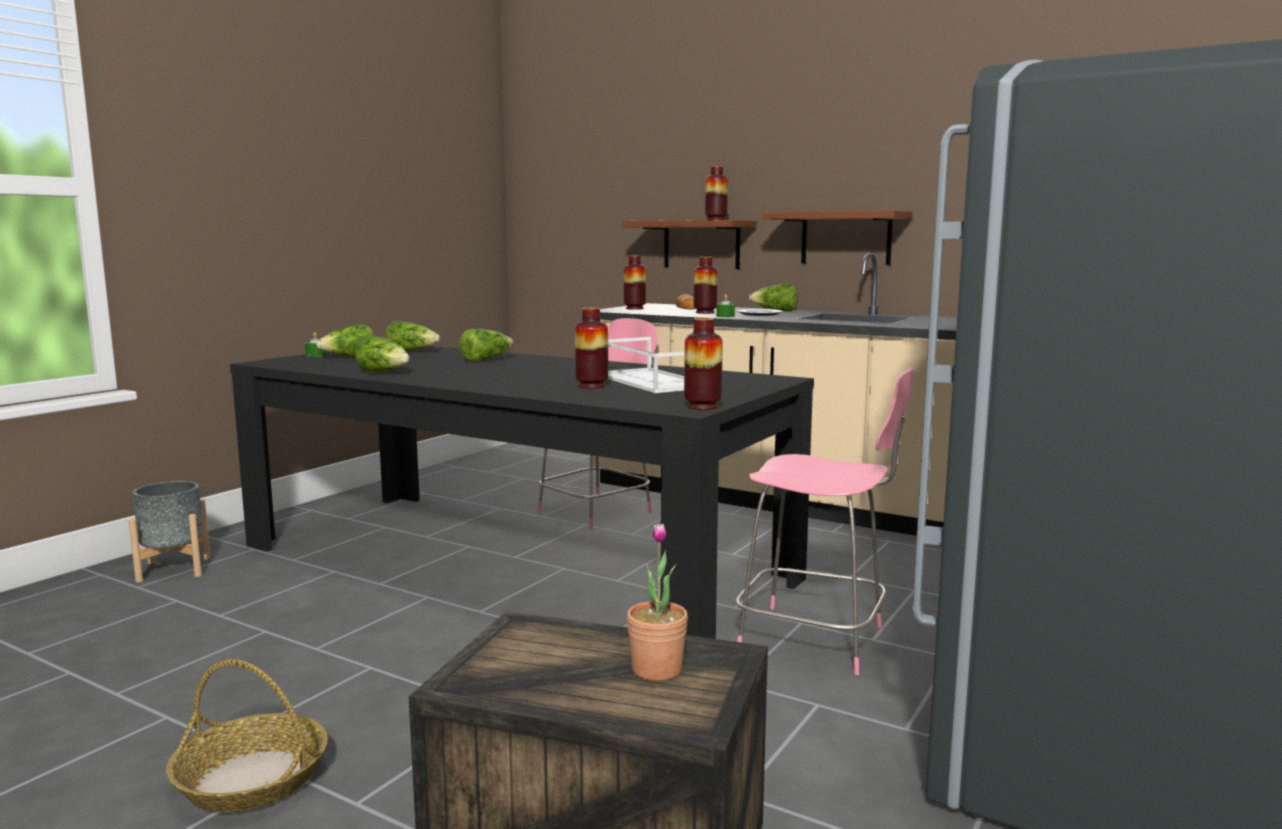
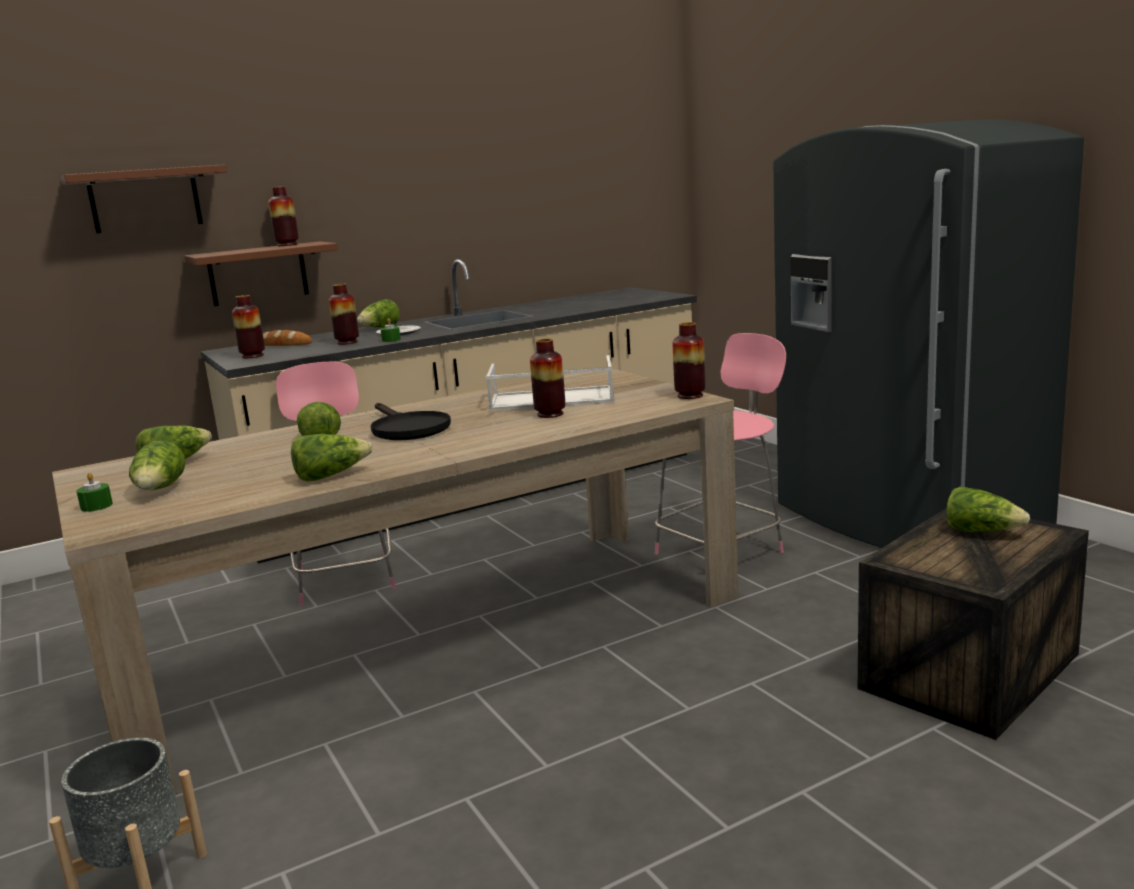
camera: 60 degrees left, 5 degrees up
basket [166,659,328,812] -> none
black dining table [230,346,814,639] -> beige dining table [52,366,738,794]
potted plant [627,523,688,681] -> lettuce [946,486,1030,532]
brown shelf [762,210,913,265] -> brown shelf moved to [61,164,227,233]
none -> black frying pan [371,403,451,440]

